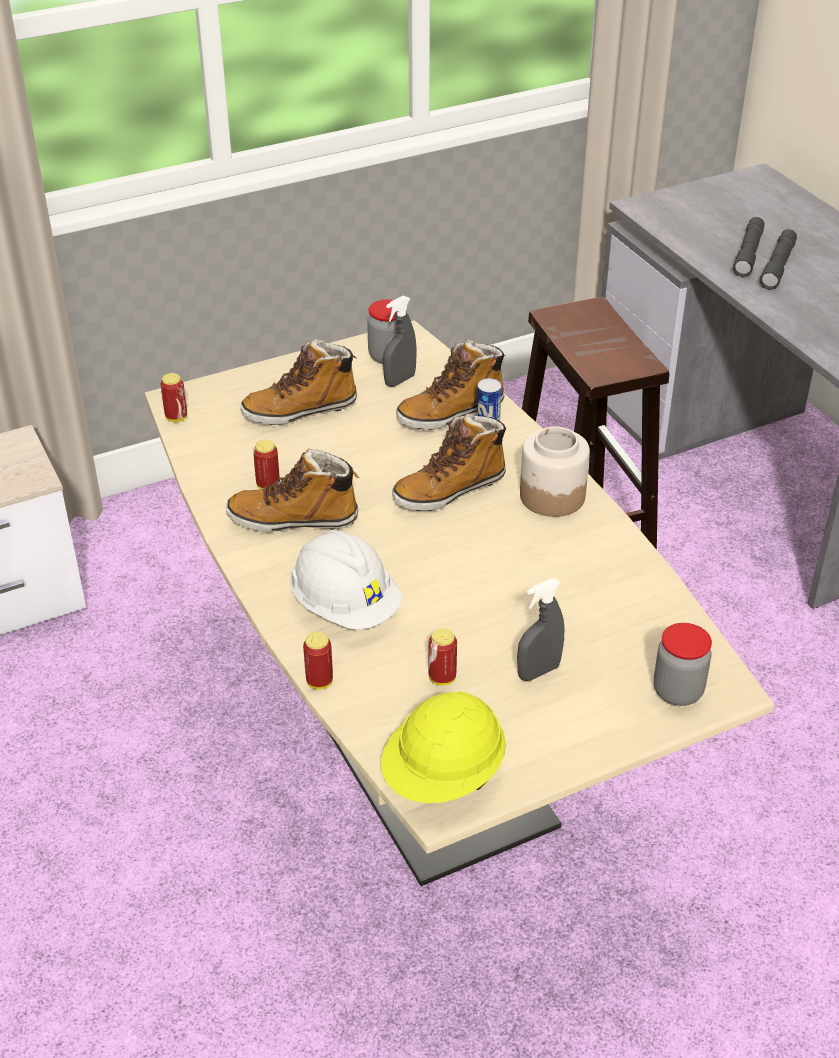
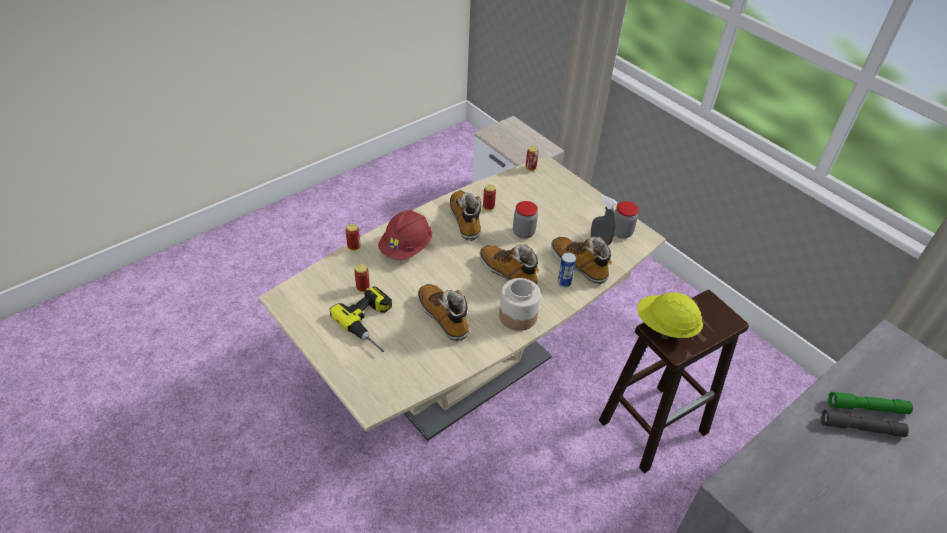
camera: 75 degrees right, 5 degrees up
boot [241,339,358,425] -> boot moved to [418,284,469,341]
white hard hat [290,530,402,630] -> red hard hat [378,210,432,260]
yellow hard hat [381,691,506,803] -> yellow hard hat moved to [637,292,703,340]
grey spray bottle [517,578,564,681] -> power drill [330,286,392,352]
jar [654,623,712,706] -> jar moved to [513,201,538,239]
grey flashlight [733,217,765,277] -> green flashlight [828,392,913,414]

